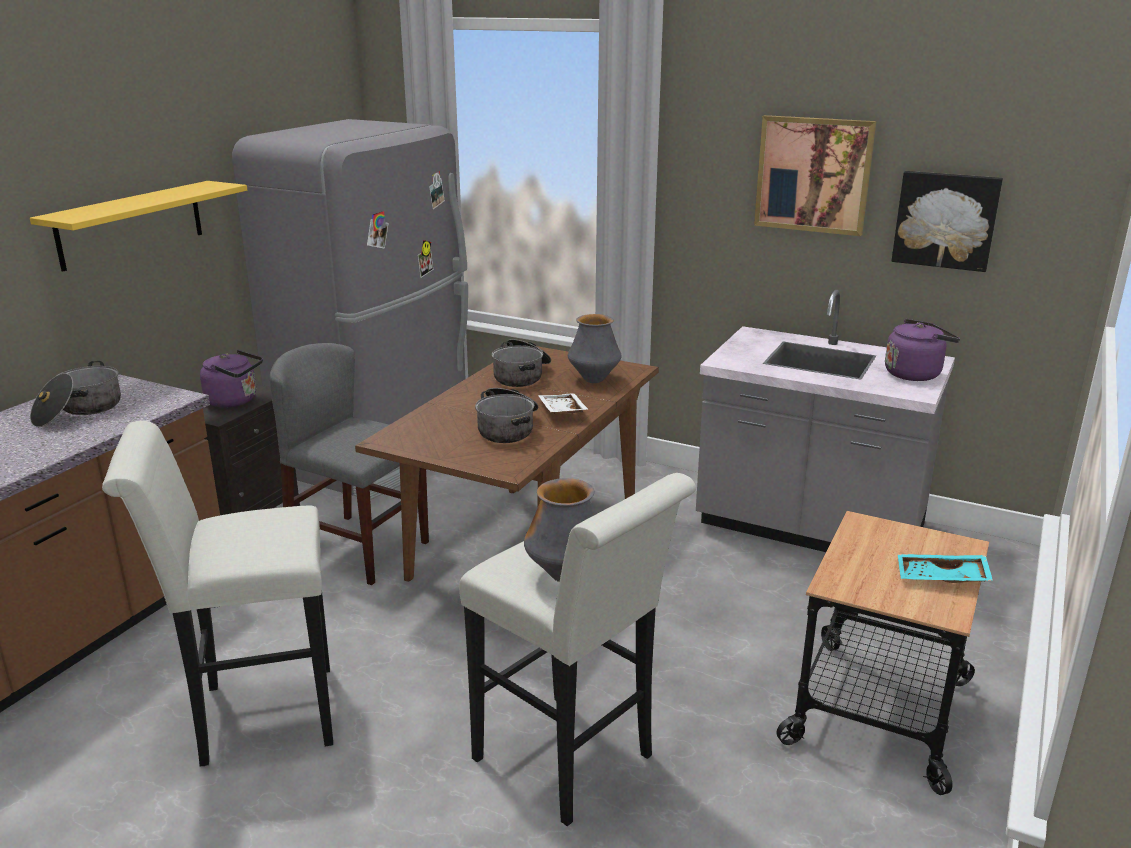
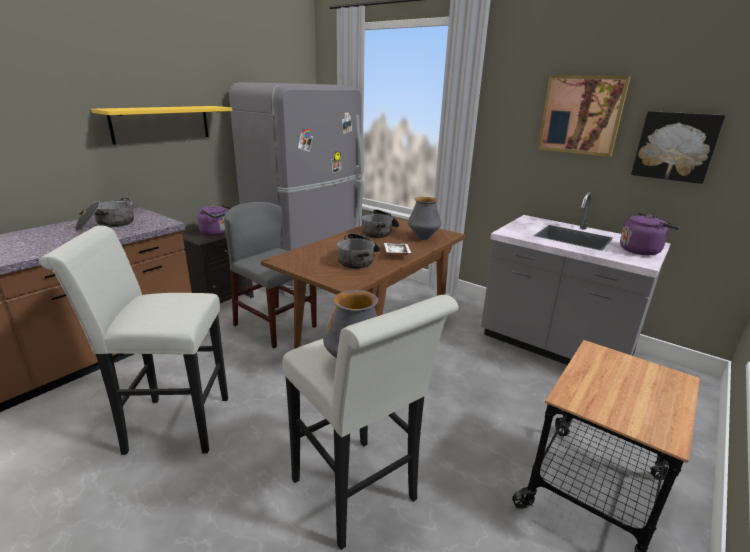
camera: 10 degrees right, 0 degrees up
turquoise tray [898,554,993,583] -> none

